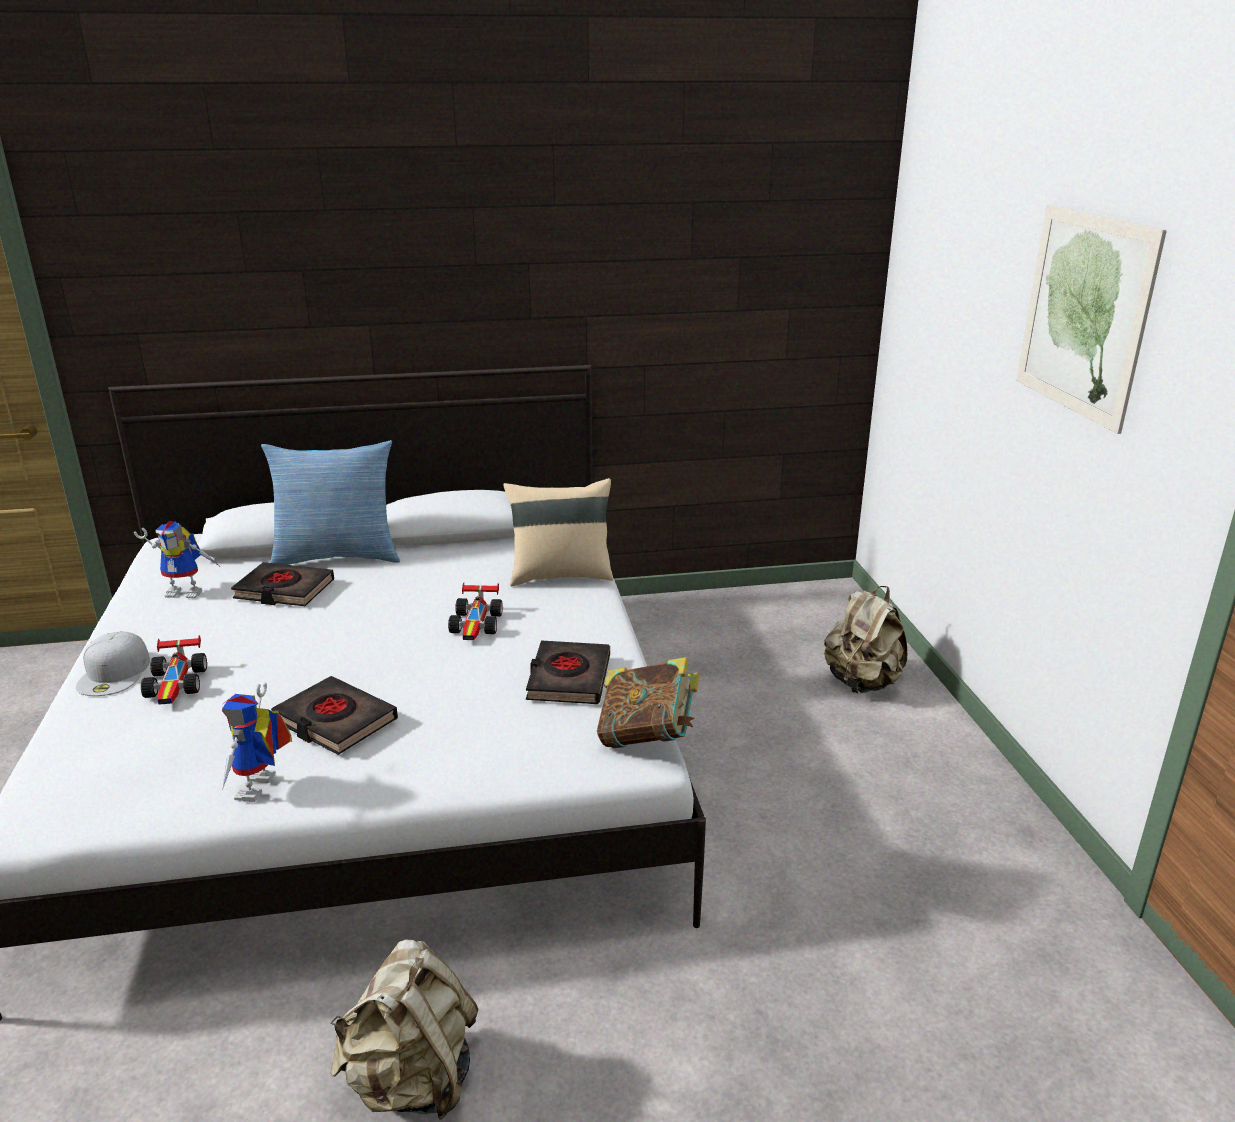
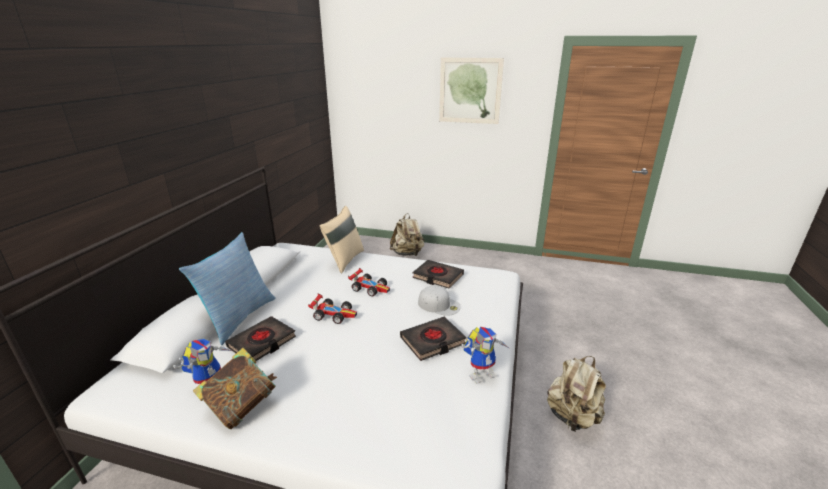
camera: 65 degrees left, 0 degrees up
white cap [76,631,150,696] -> white cap moved to [418,286,461,316]
toy car [141,635,207,705] -> toy car moved to [308,293,357,324]
toy robot [222,683,292,802] -> toy robot turned 60 degrees counterclockwise [462,327,509,384]
book [597,657,700,748] -> book moved to [193,348,277,429]

